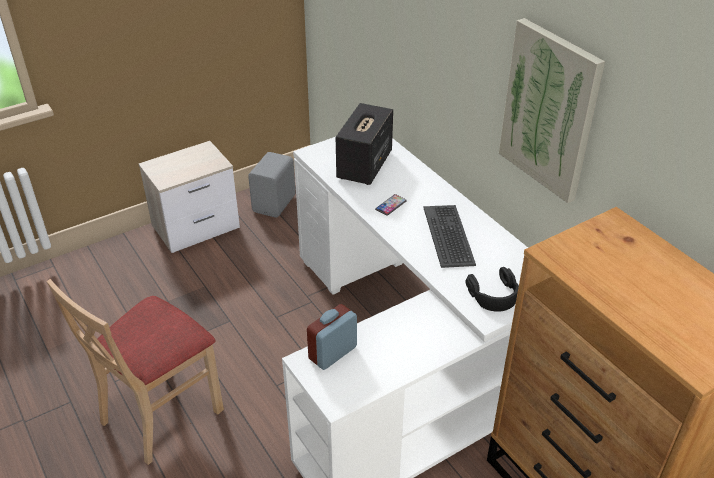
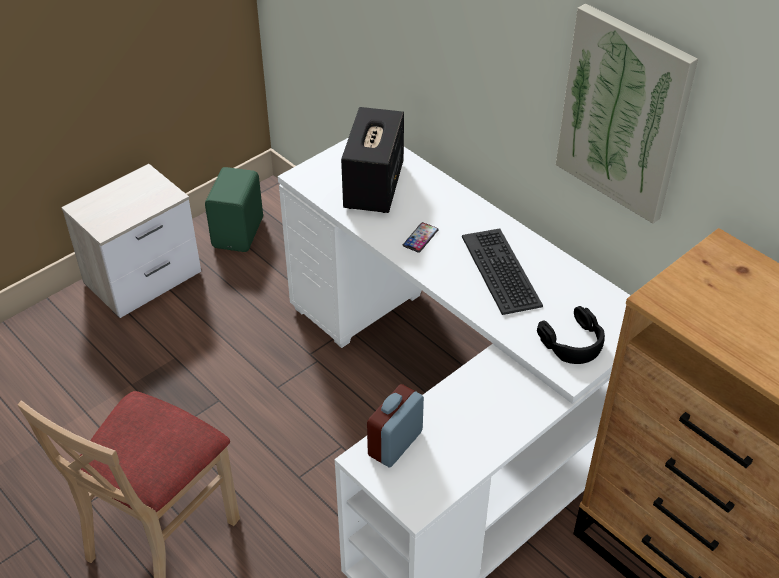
camera: 10 degrees left, 5 degrees up
grey speaker [248,152,296,218] -> green speaker [205,167,263,252]

